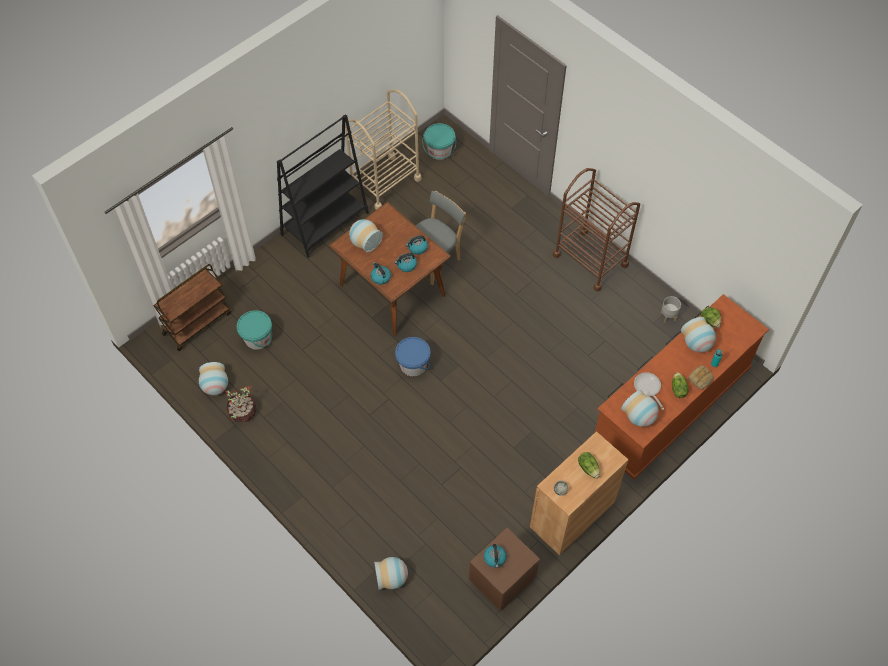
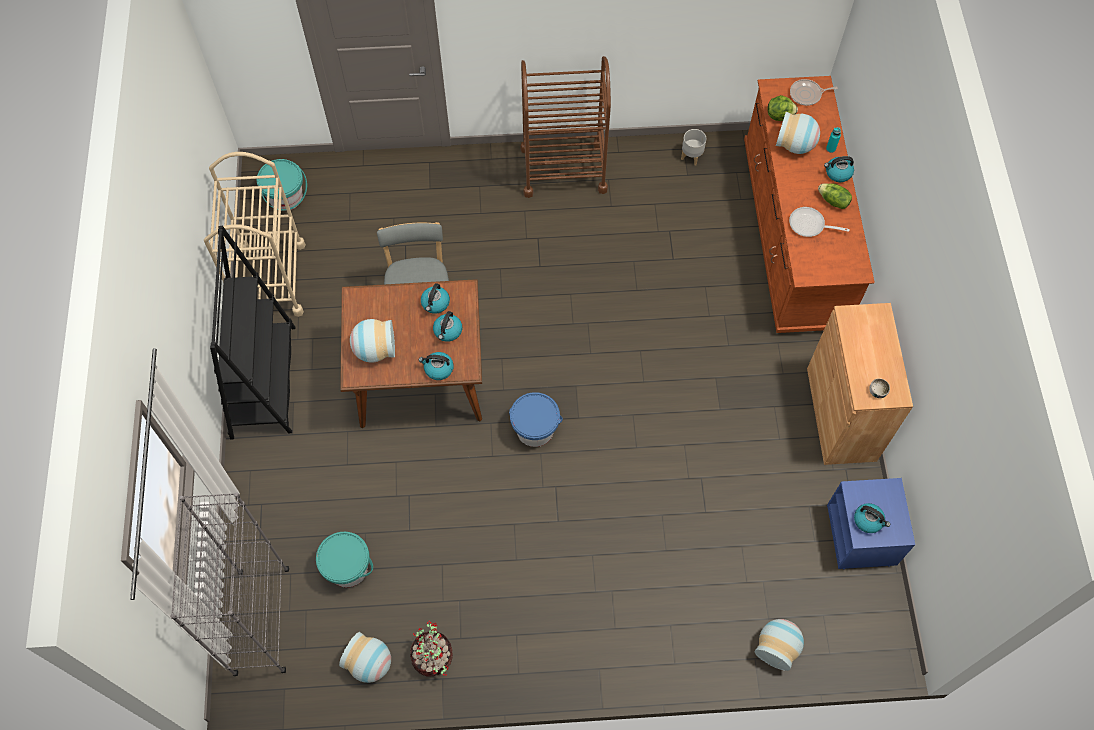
camera: 50 degrees left, 5 degrees up
brown cart [154,264,231,351] -> grey bookcase [170,492,289,676]
brown nightstand [469,528,540,611] -> blue nightstand [827,478,915,569]
lettuce [578,452,600,479] -> none
vase [621,390,659,427] -> none
bread [688,365,714,390] -> kettle [824,156,854,182]
none -> frying pan [790,79,838,106]

